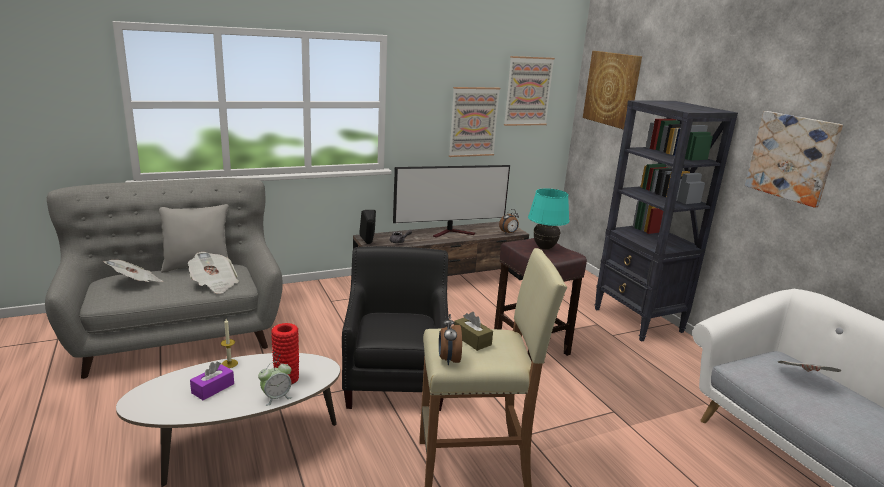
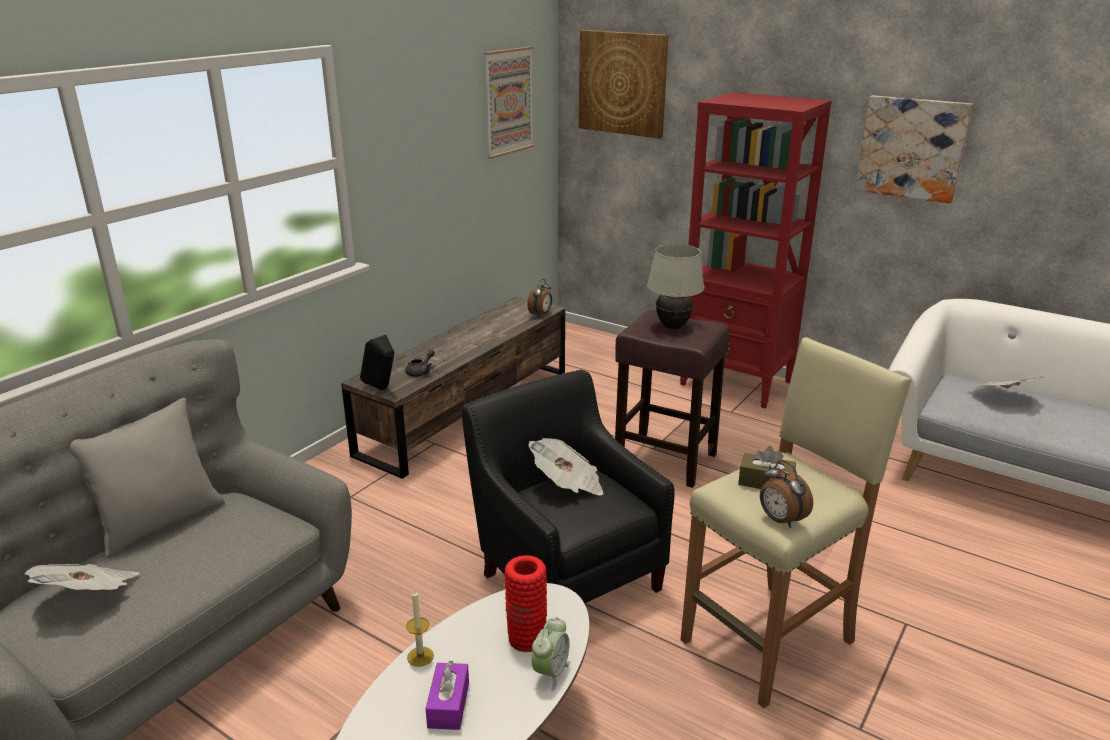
camera: 30 degrees left, 5 degrees up
newspaper [188,252,239,294] -> newspaper moved to [529,438,603,495]
television [393,165,510,238] -> none
picture [449,87,500,157] -> none
turquoise table lamp [528,188,569,250] -> white table lamp [647,244,704,329]
black bookcase [595,100,738,342] -> red bookcase [680,92,831,408]

